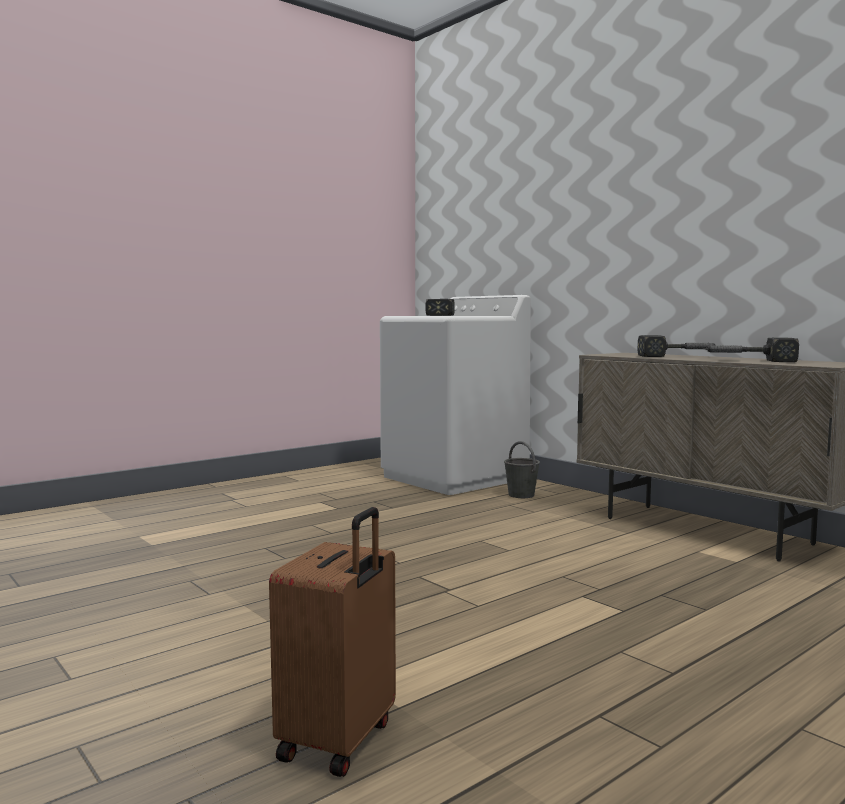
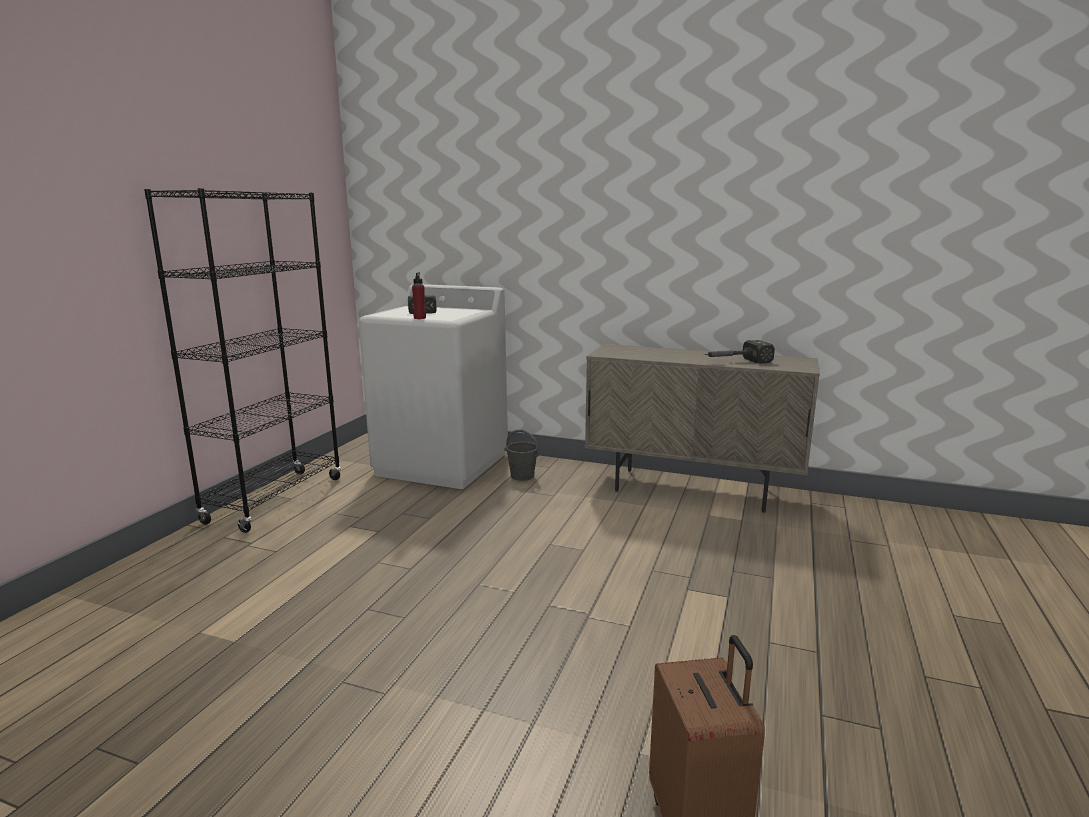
camera: 30 degrees left, 10 degrees up
hammer [638,335,715,357] -> none
none -> black bookcase [144,188,341,533]
none -> red bottle [412,272,426,319]

